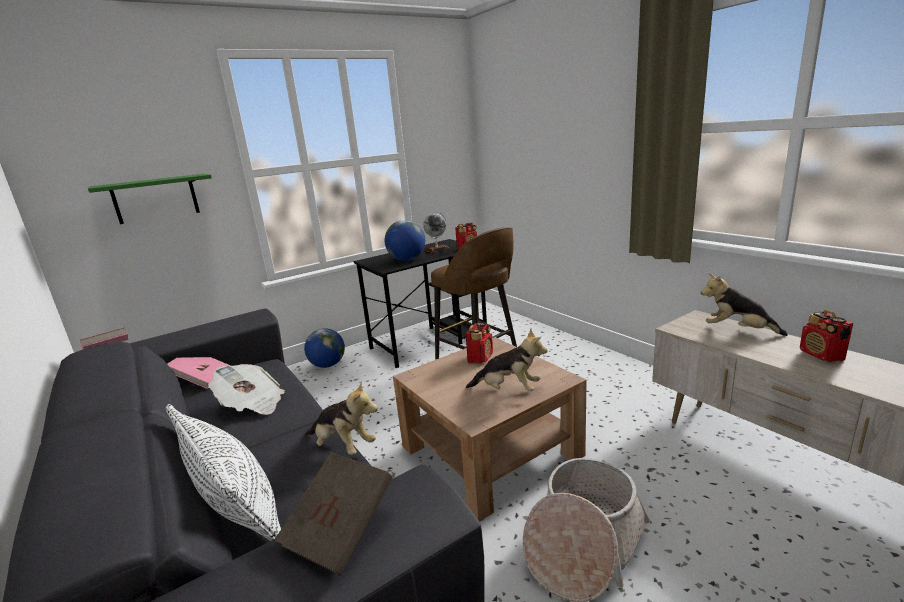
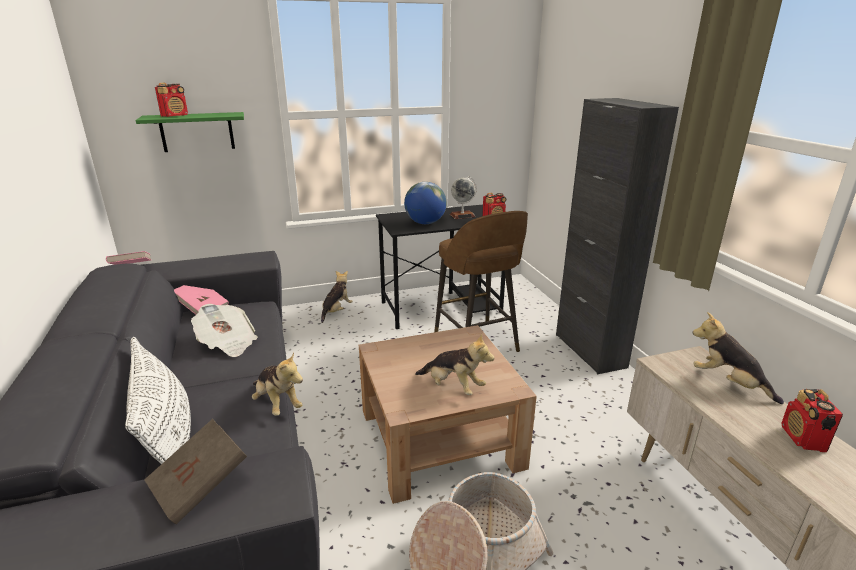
camera: 15 degrees right, 5 degrees up
globe [304,328,345,368] -> plush toy [321,271,353,323]
radio [466,322,493,364] -> radio moved to [155,83,188,117]
none -> black cabinet [556,98,679,374]

